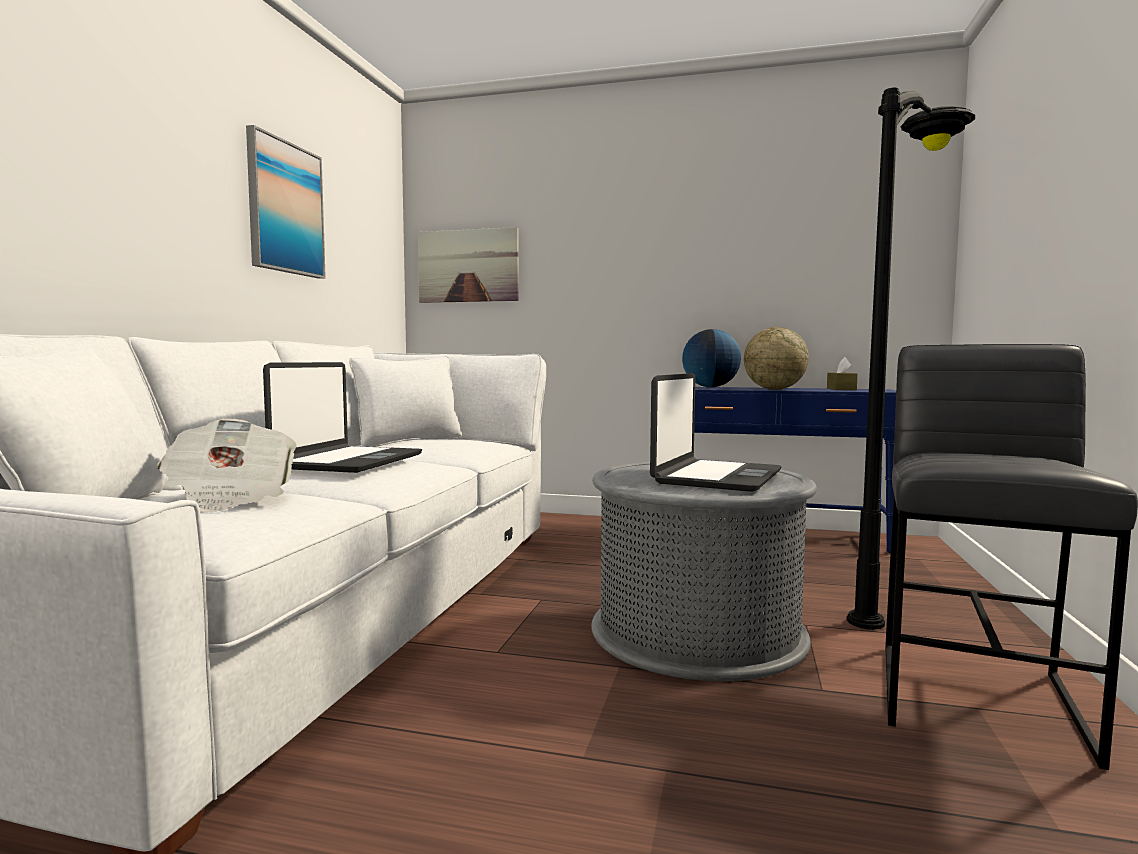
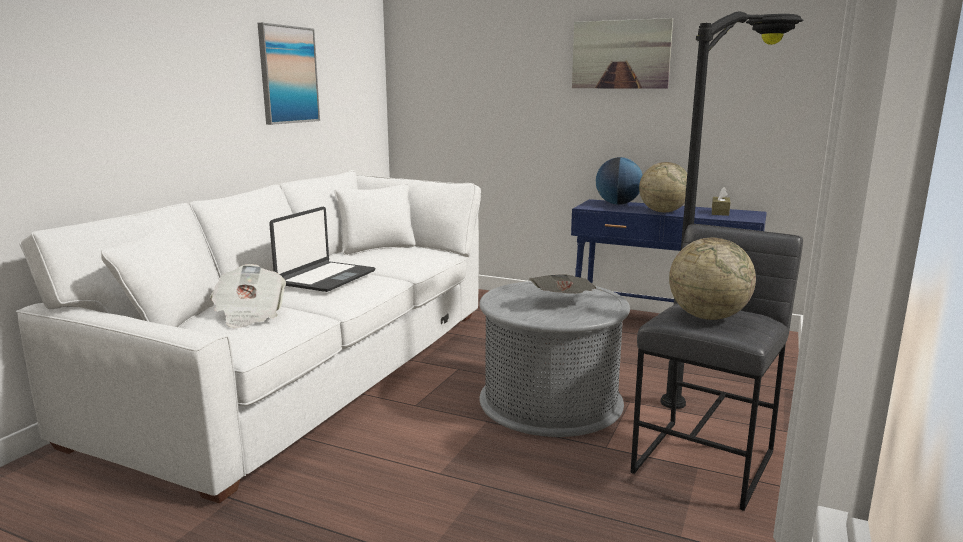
camera: 10 degrees right, 10 degrees up
picture [418,227,519,303] -> picture moved to [572,18,673,89]
laptop [650,373,782,492] -> newspaper [529,274,596,294]
none -> globe [669,238,756,320]

